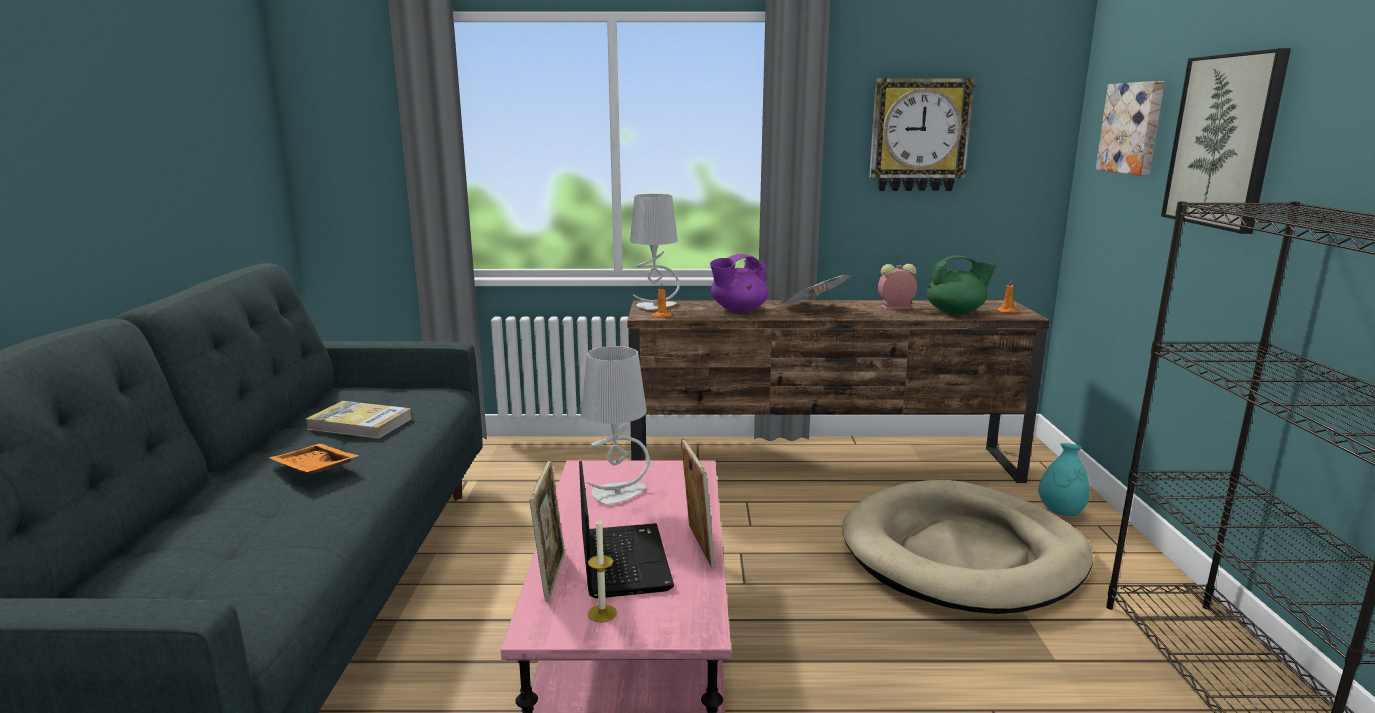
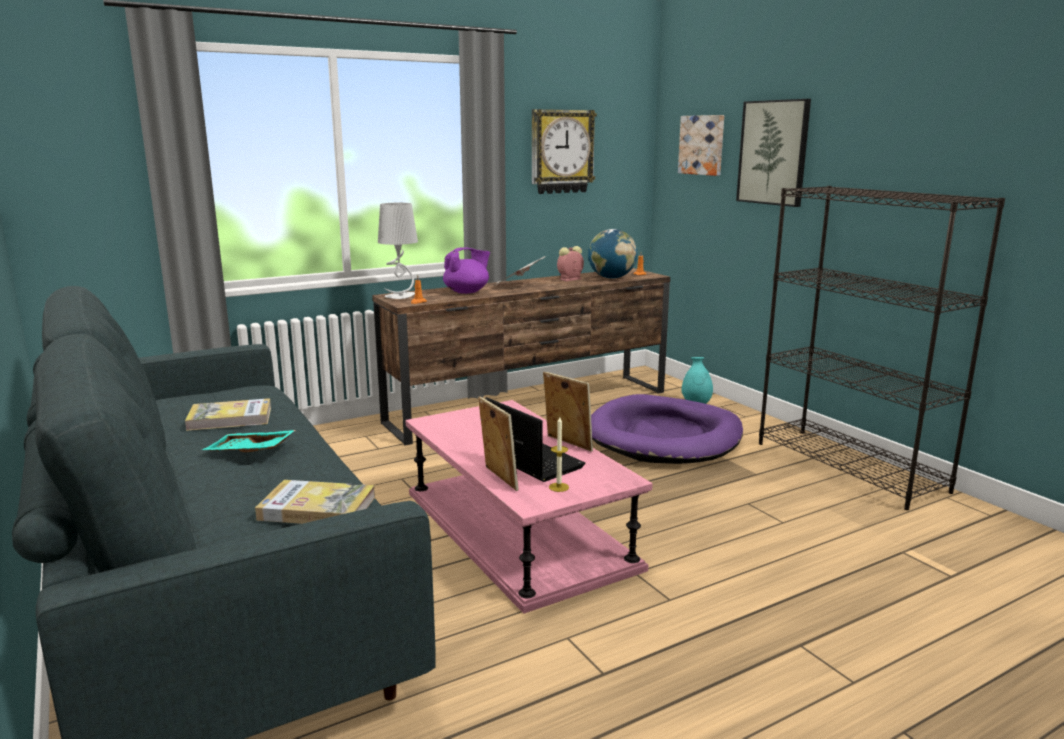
camera: 30 degrees left, 0 degrees up
orange tray [268,444,359,474] -> turquoise tray [202,430,296,452]
grey table lamp [581,346,650,504] -> none
purple teapot [710,254,769,312] -> purple teapot turned 150 degrees counterclockwise [443,247,490,294]
beige dog bed [842,480,1093,614] -> purple dog bed [591,394,743,464]
green teapot [926,255,997,314] -> globe [588,229,637,279]
none -> book [255,480,375,524]

